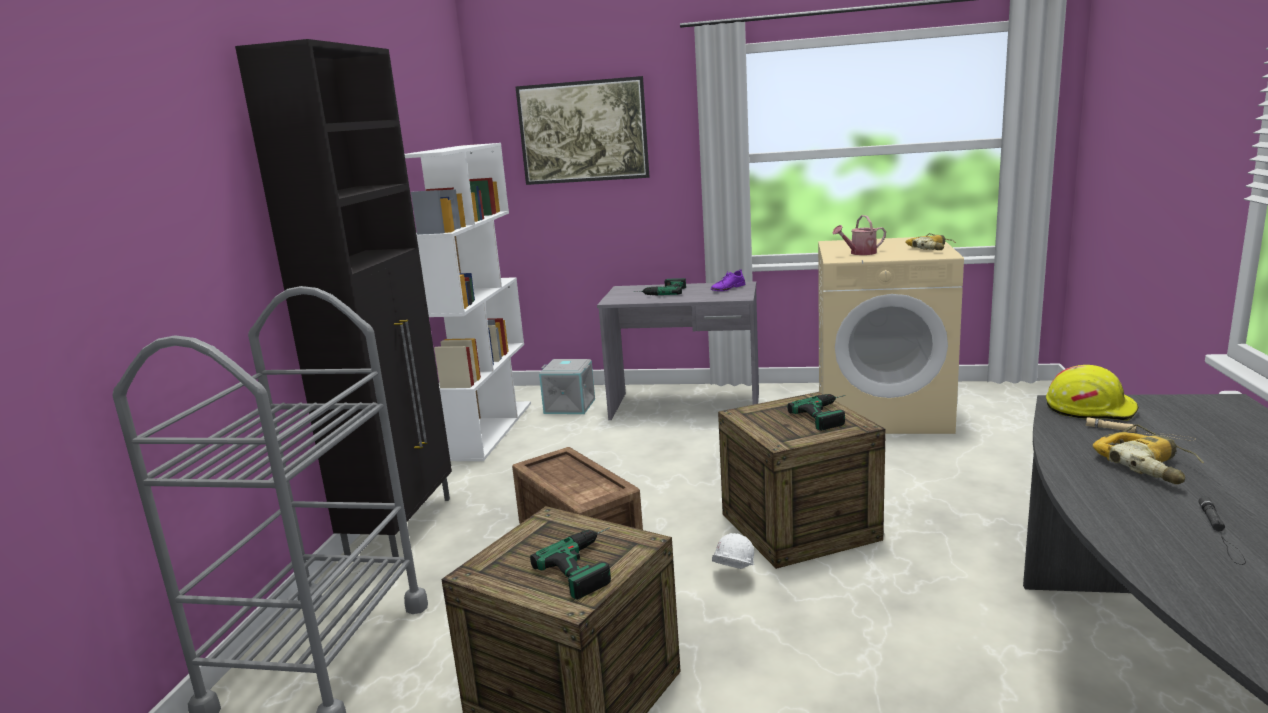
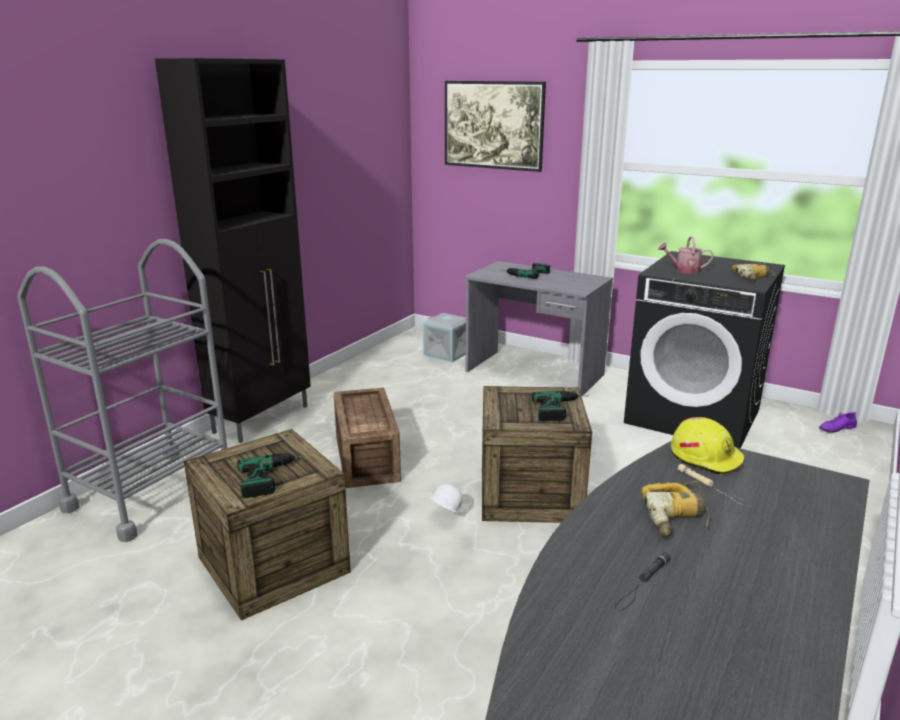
camera: 20 degrees right, 5 degrees up
white bookcase [405,143,531,461] -> none
purple shoe [711,269,745,291] -> purple shoe moved to [819,412,857,433]
beige washing machine [818,237,964,434] -> black washing machine [624,251,785,448]

